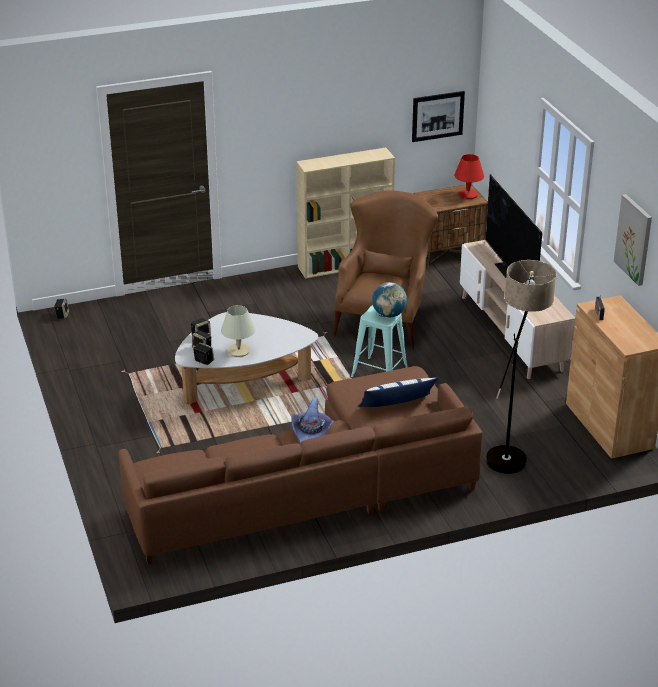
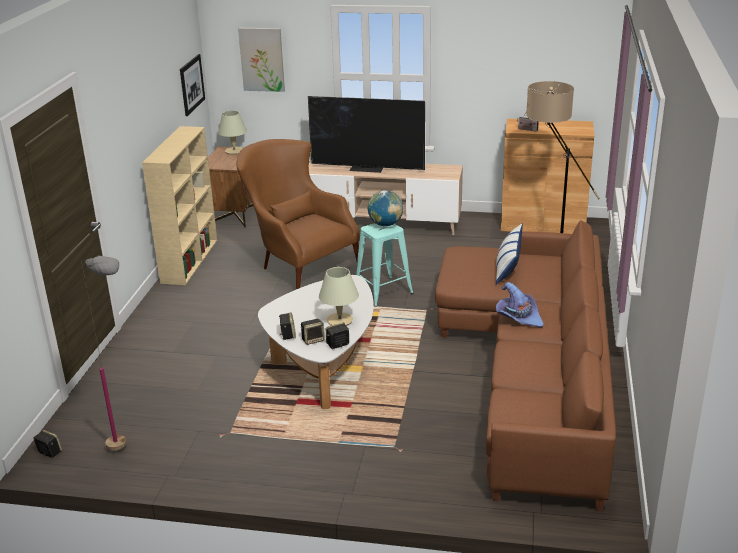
camera: 60 degrees left, 5 degrees down
red table lamp [454,154,484,199] -> beige table lamp [218,111,247,155]
picture [614,194,652,286] -> picture moved to [238,28,285,92]
none -> grey floor lamp [81,256,126,450]

